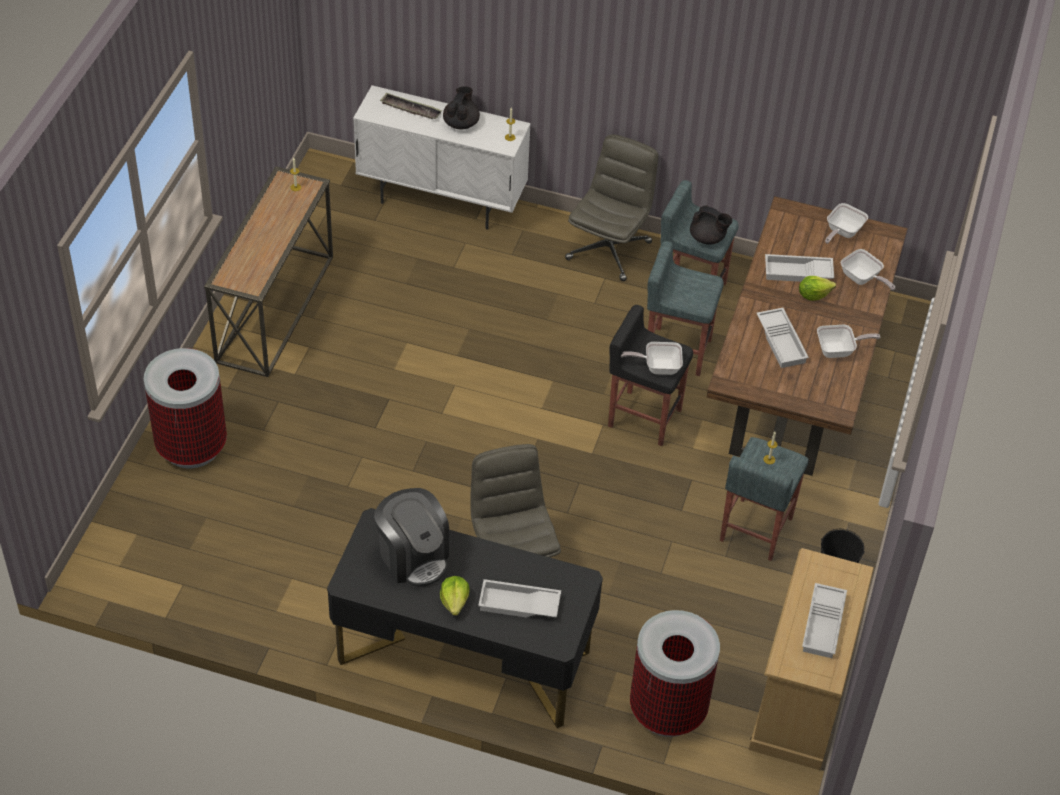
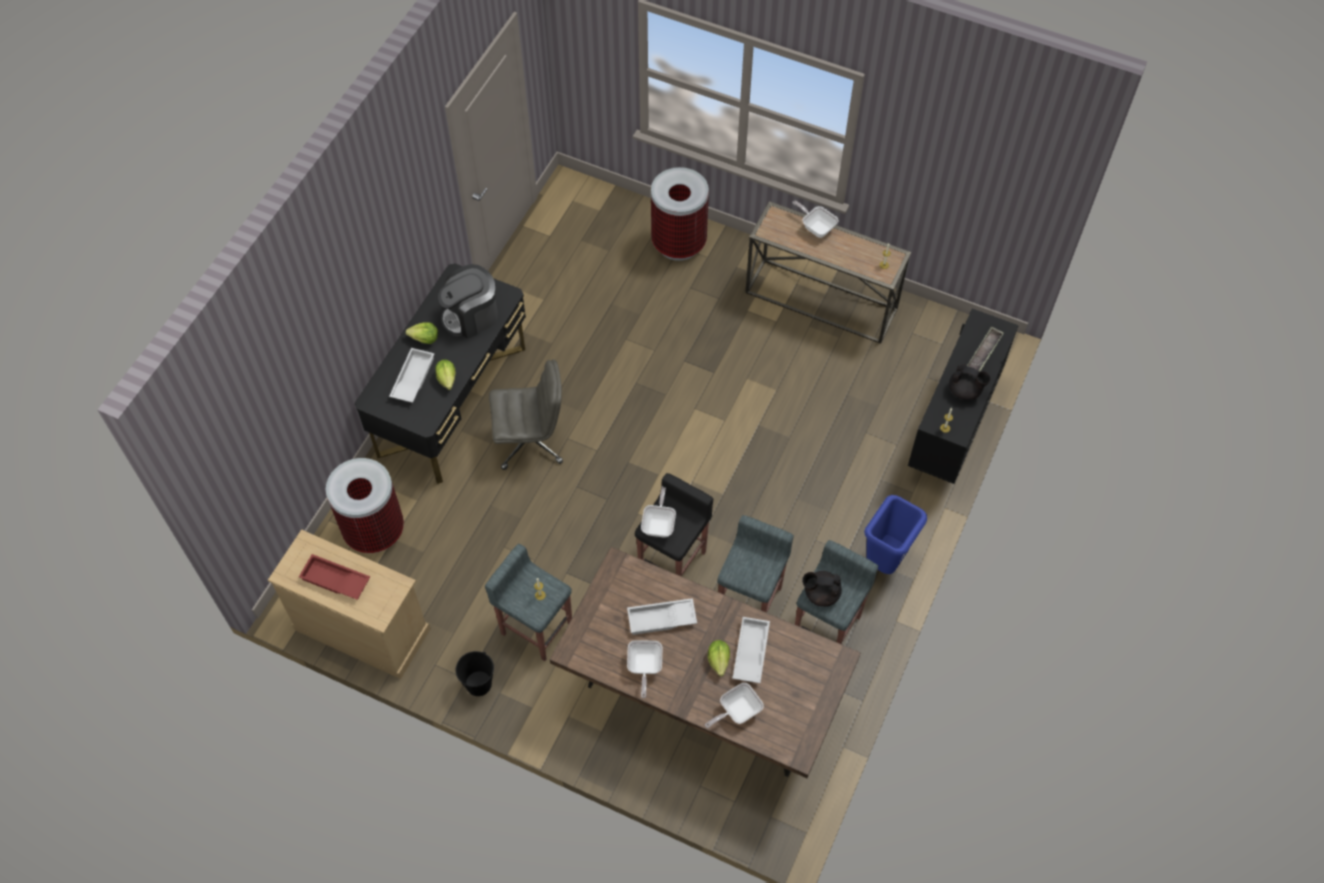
camera: 100 degrees right, 10 degrees up
white cabinet [353,85,531,230] -> black cabinet [908,308,1019,484]
grey office chair [565,134,658,281] -> blue trash can [864,495,927,574]
black teapot [690,205,732,245] -> black teapot turned 60 degrees clockwise [802,571,842,607]
white tray [802,583,847,658] -> red tray [299,554,370,600]
frying pan [825,203,868,244] -> frying pan moved to [792,201,839,238]
none -> lettuce [435,360,456,390]

